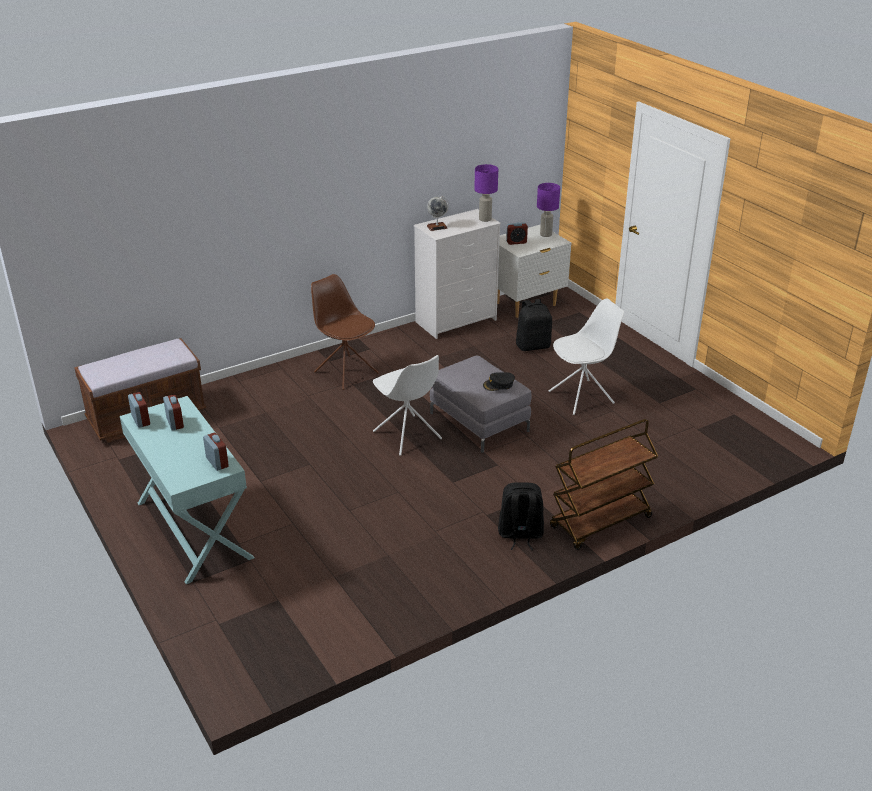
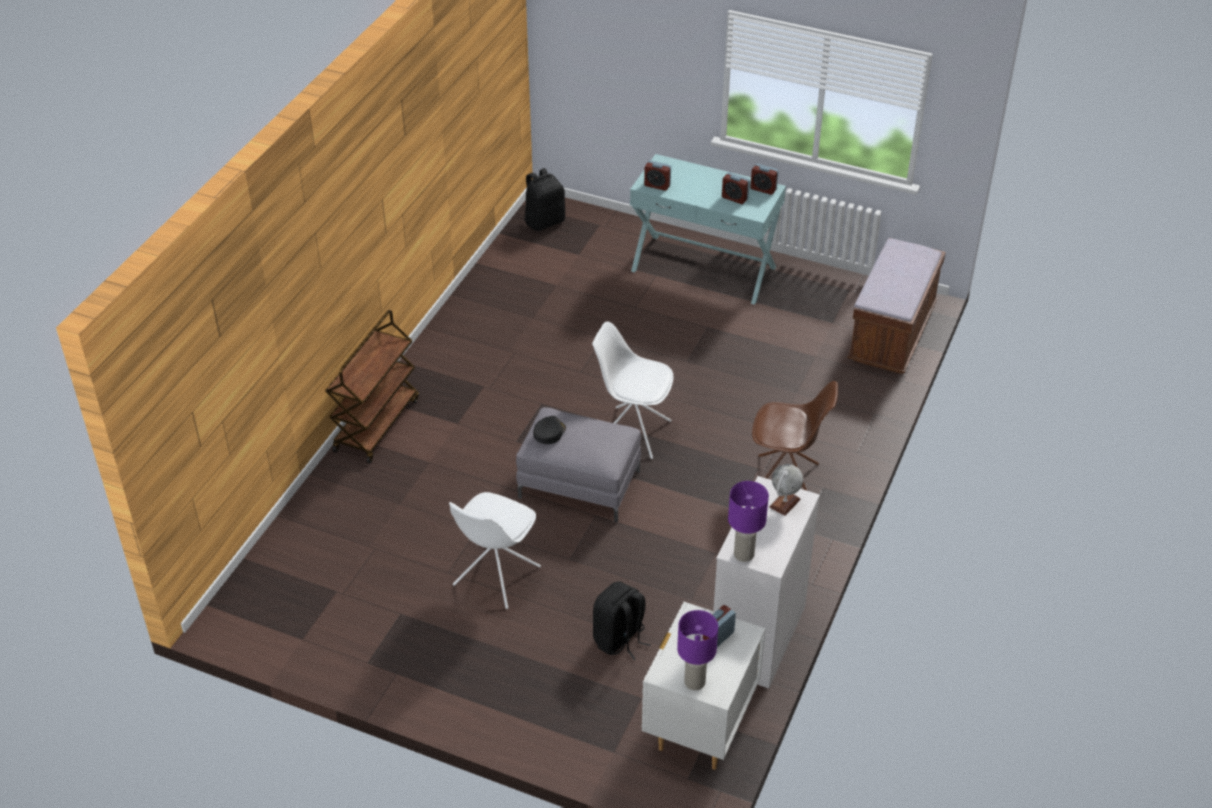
camera: 145 degrees right, 10 degrees up
black backpack [498,482,544,550] -> black backpack moved to [525,168,565,231]

